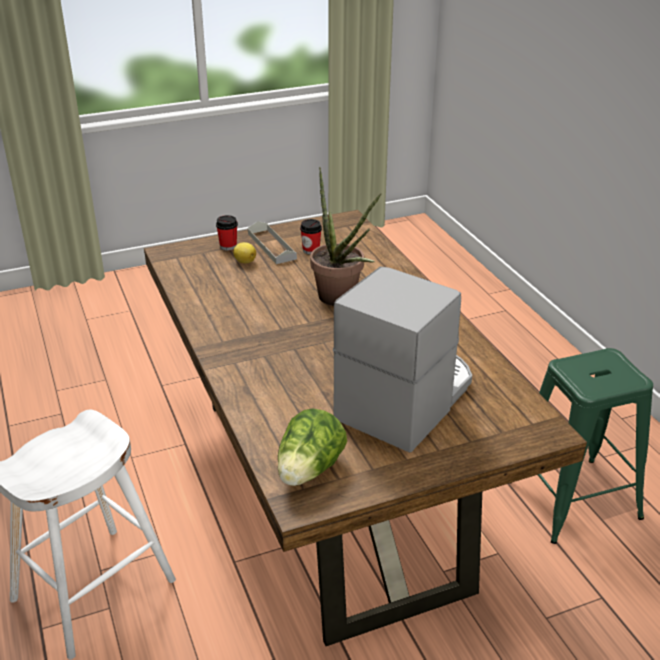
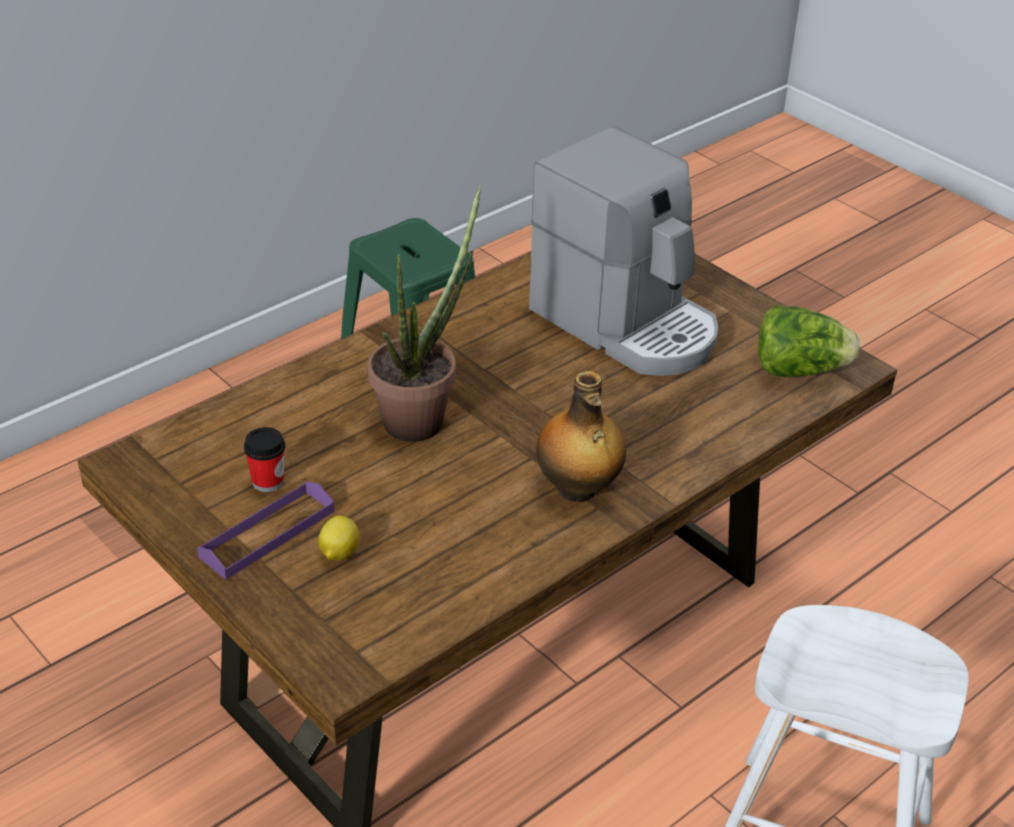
camera: 110 degrees left, 5 degrees up
cup [216,215,238,251] -> none
grey tray [248,221,297,264] -> purple tray [197,481,334,580]
coffee machine [333,266,472,453] -> coffee machine turned 150 degrees counterclockwise [529,127,718,376]
none -> bottle [536,371,626,502]

